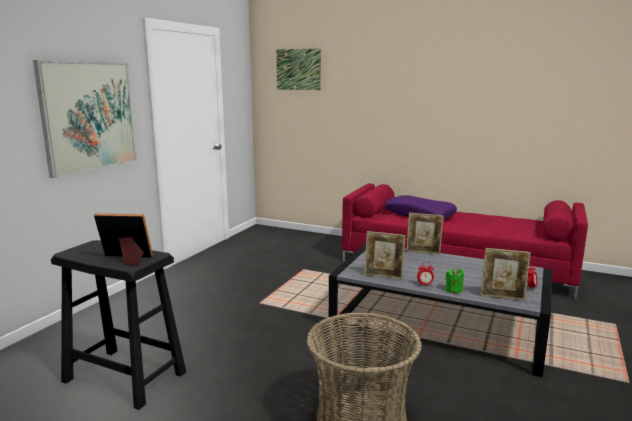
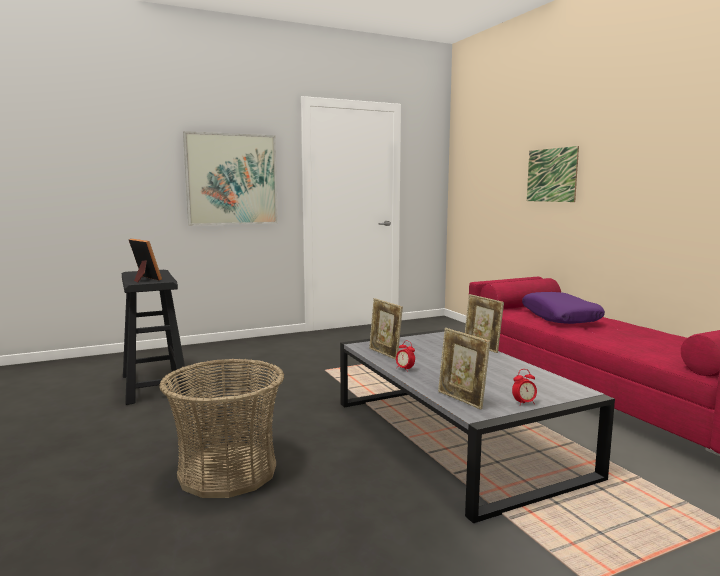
camera: 40 degrees right, 5 degrees down
picture [276,48,321,90] -> picture moved to [527,146,579,202]
green candle [445,267,464,293] -> none

